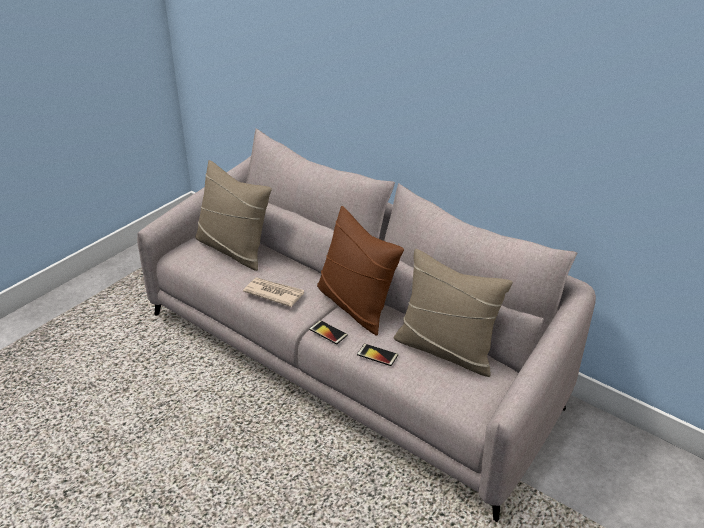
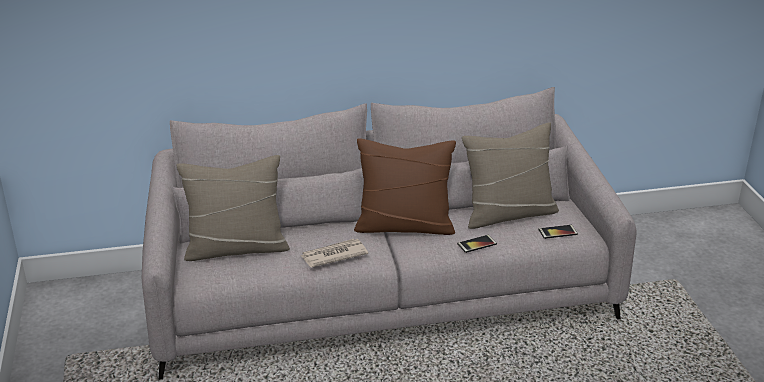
camera: 50 degrees left, 5 degrees down
phone [309,320,348,344] -> phone moved to [538,225,578,239]

